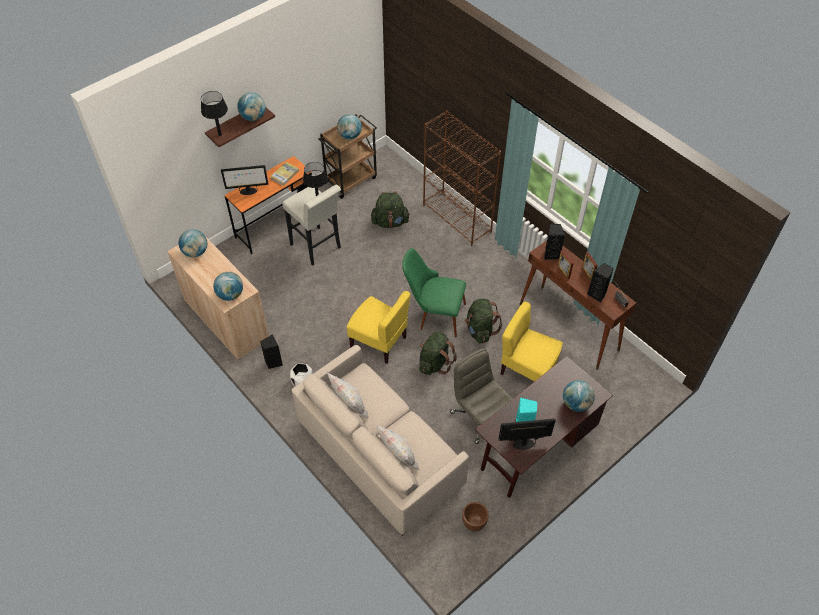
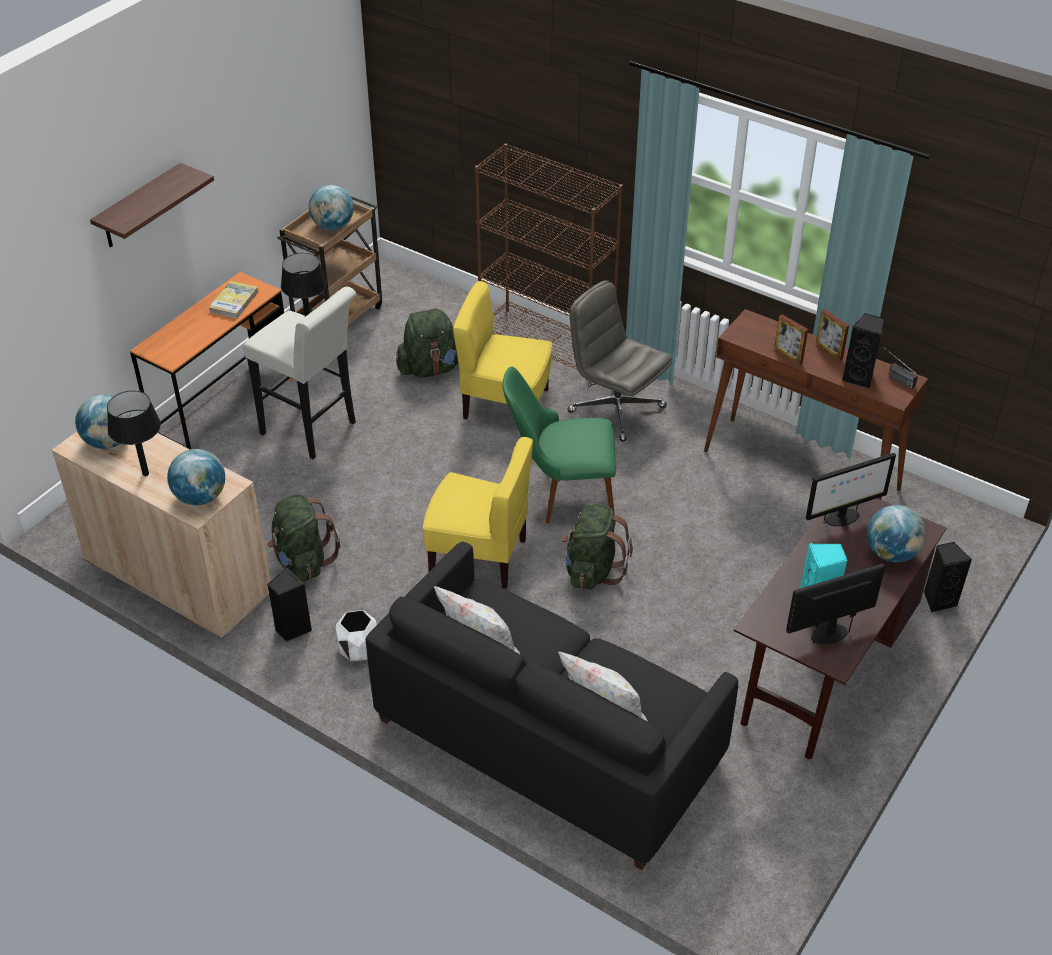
camera: 15 degrees left, 10 degrees down
black table lamp [201,91,228,136] -> black table lamp moved to [107,391,161,476]
monitor [221,165,269,195] -> monitor moved to [806,453,896,526]
globe [237,92,266,121] -> none
beige sofa [292,345,469,536] -> black sofa [365,542,738,870]
grey office chair [450,348,513,444] -> grey office chair moved to [567,280,672,442]
brown planter [462,502,489,531] -> none
green backpack [465,298,502,344] -> green backpack moved to [267,494,340,582]
yellow chair [501,301,563,381] -> yellow chair moved to [453,281,552,419]
black speaker [544,224,565,260] -> black speaker moved to [924,542,972,613]

